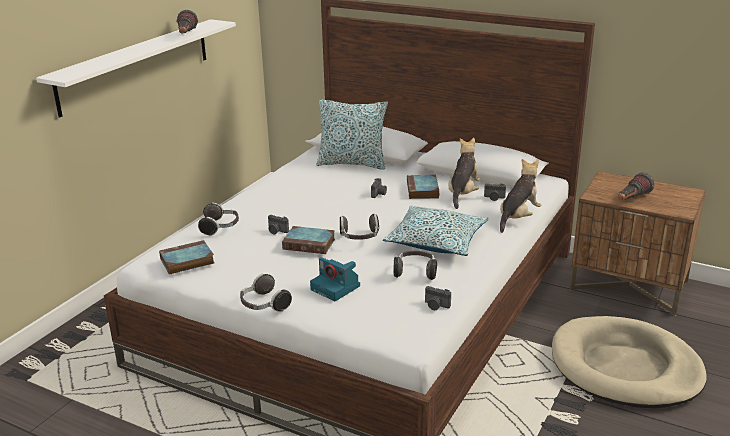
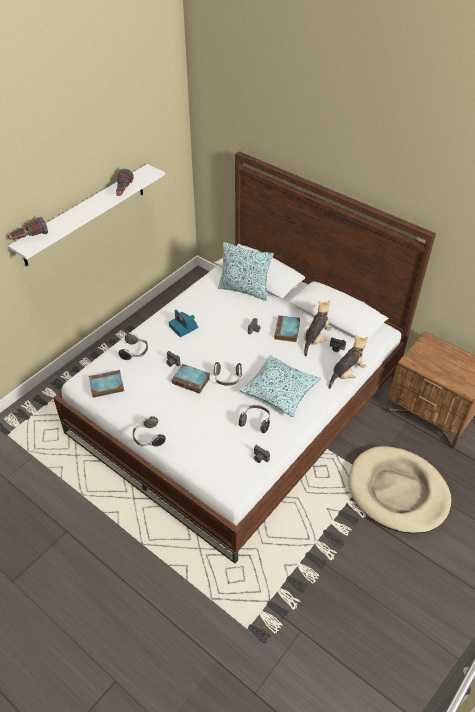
camera: 10 degrees right, 20 degrees up
camera [310,257,360,301] -> camera moved to [169,309,198,337]
flashlight [618,172,654,200] -> flashlight moved to [8,217,48,240]

